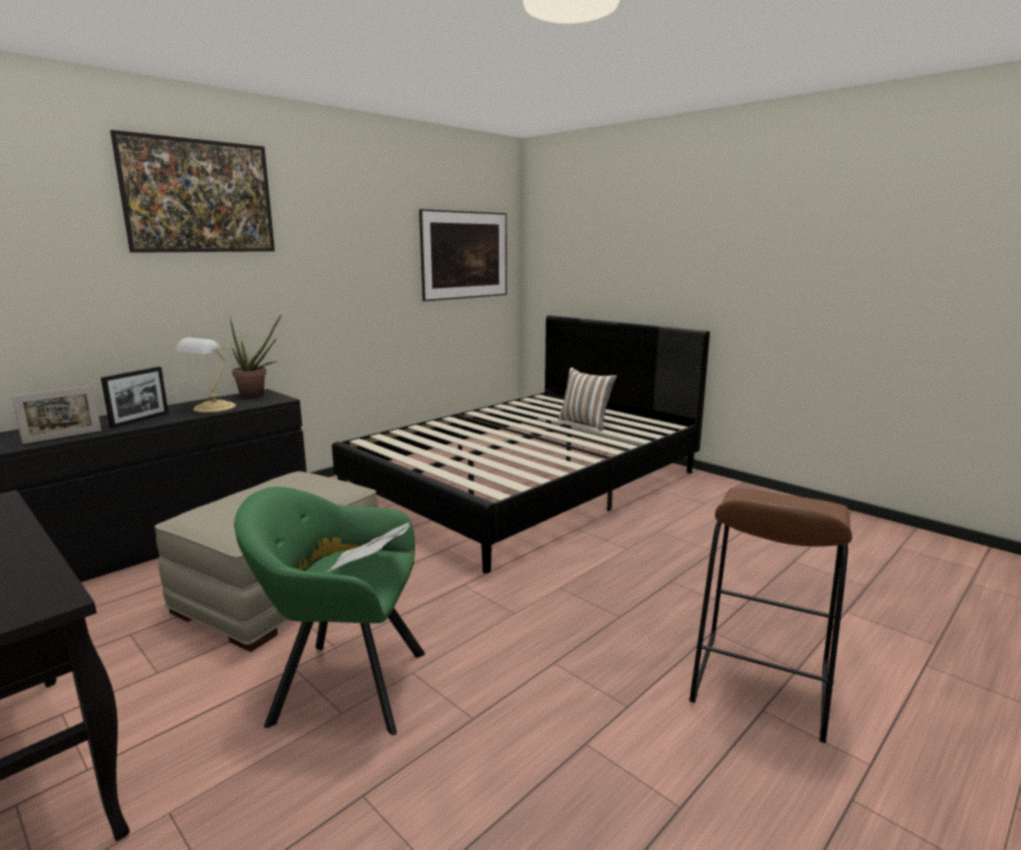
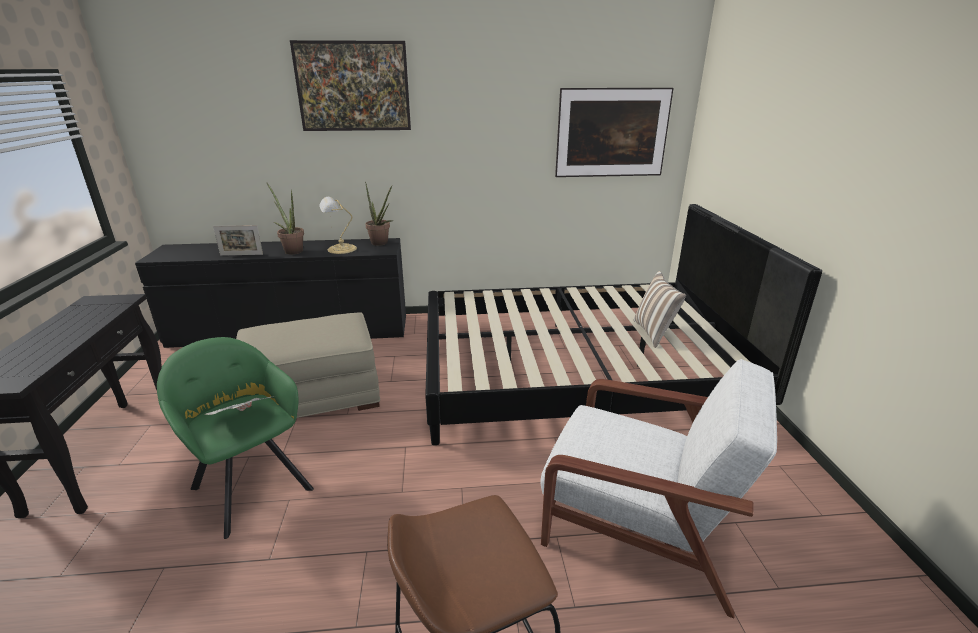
camera: 40 degrees right, 10 degrees up
picture frame [101,367,169,428] -> potted plant [267,183,304,254]
none -> white armchair [540,359,777,619]

